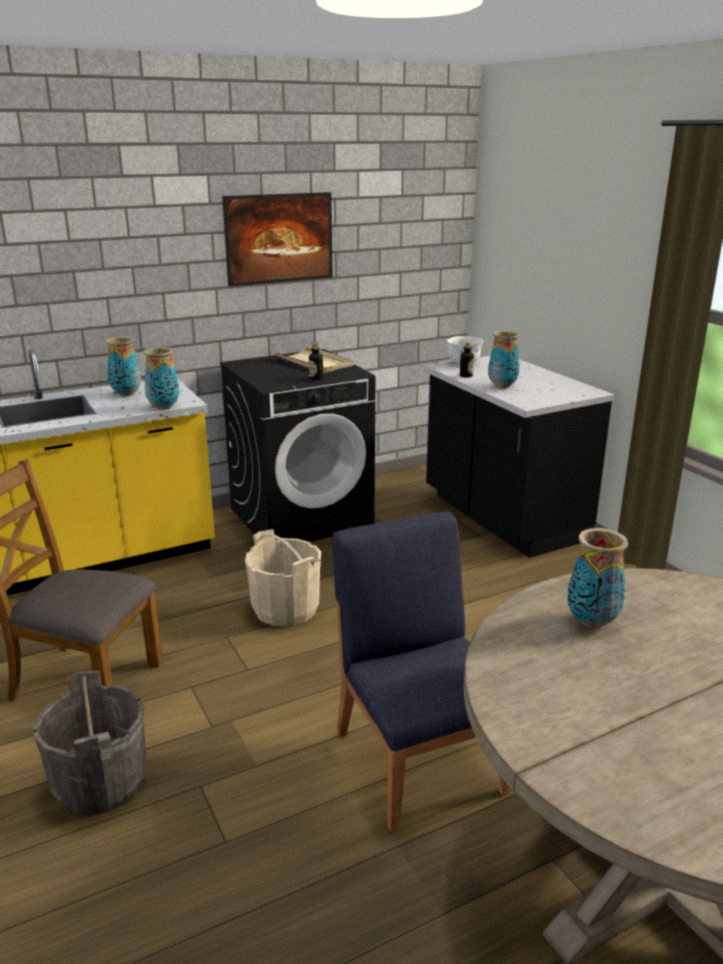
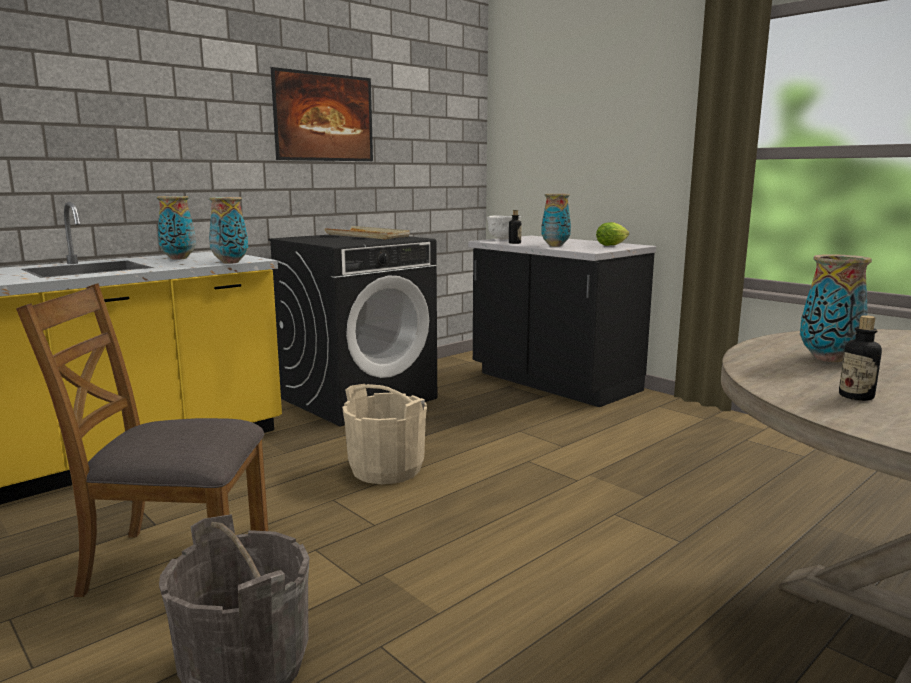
camera: 15 degrees left, 10 degrees down
bottle [309,342,323,380] -> bottle moved to [839,315,882,401]
blue chair [332,511,511,832] -> none
none -> lettuce [596,222,629,246]

